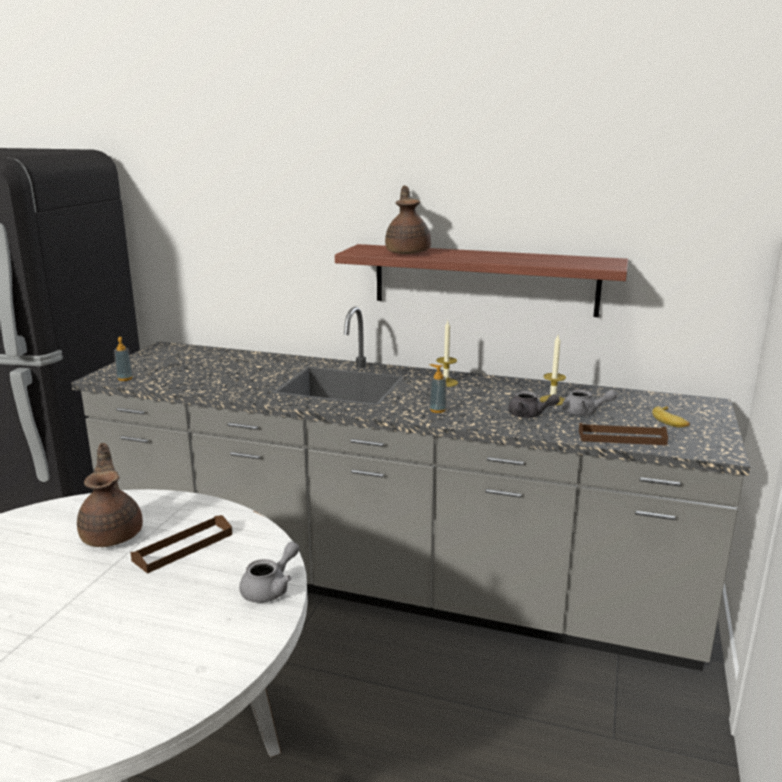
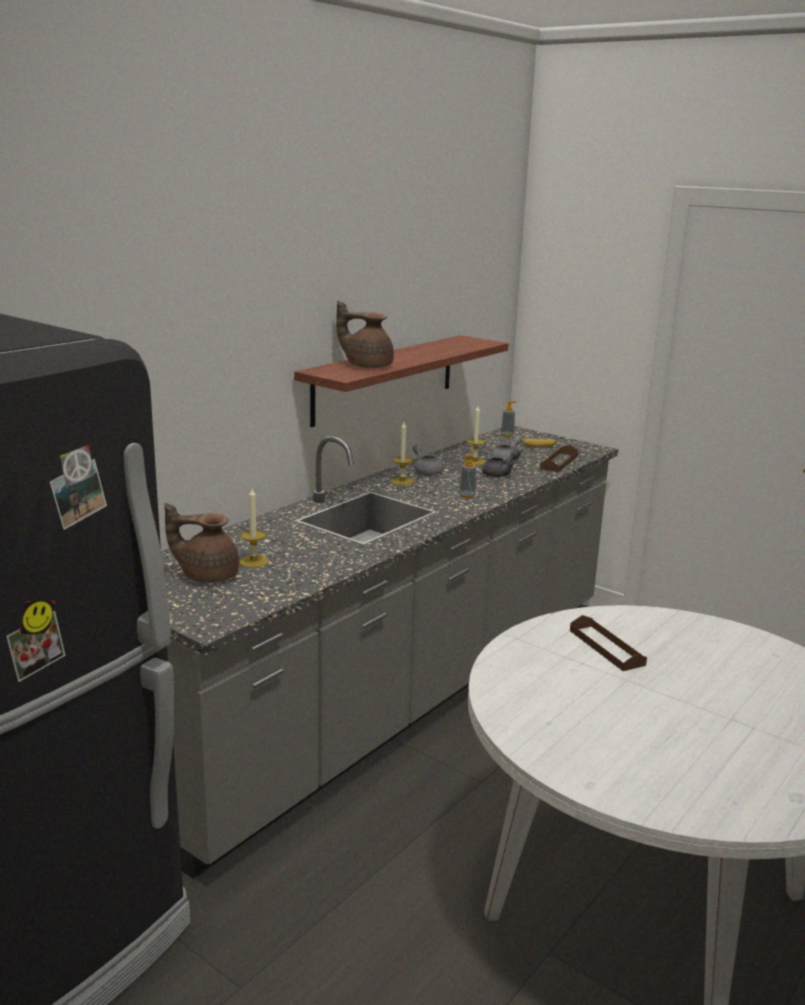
camera: 70 degrees left, 0 degrees up
brown teapot [77,443,143,547] -> brown teapot moved to [164,503,239,583]
soap dispenser [114,337,133,381] -> soap dispenser moved to [501,401,517,437]
grey teapot [239,542,300,603] -> grey teapot moved to [413,444,445,475]
none -> candle [239,489,269,568]

